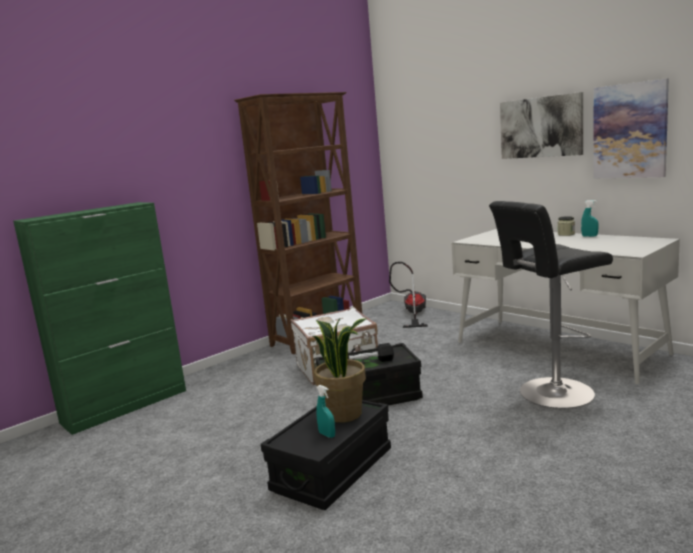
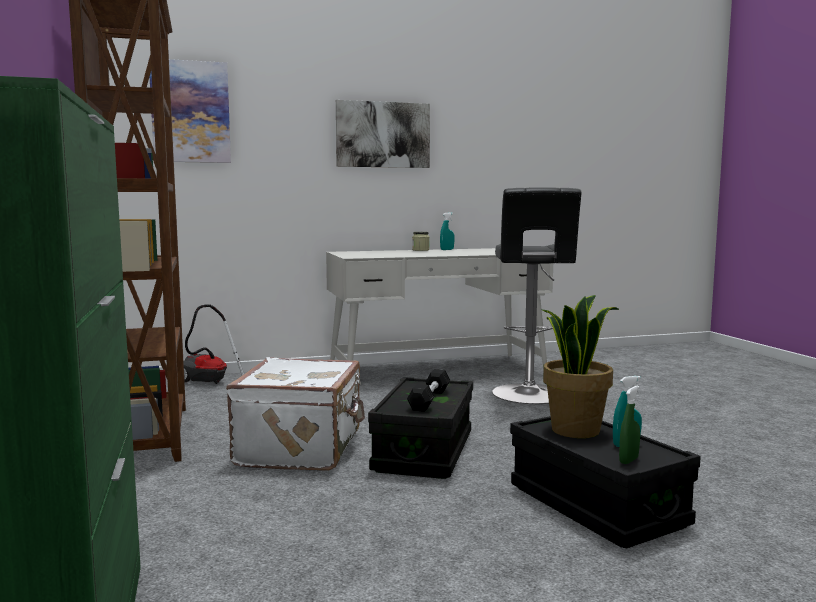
camera: 65 degrees left, 5 degrees down
picture [593,78,669,178] -> picture moved to [150,59,231,163]
none -> green spray bottle [619,386,640,464]

